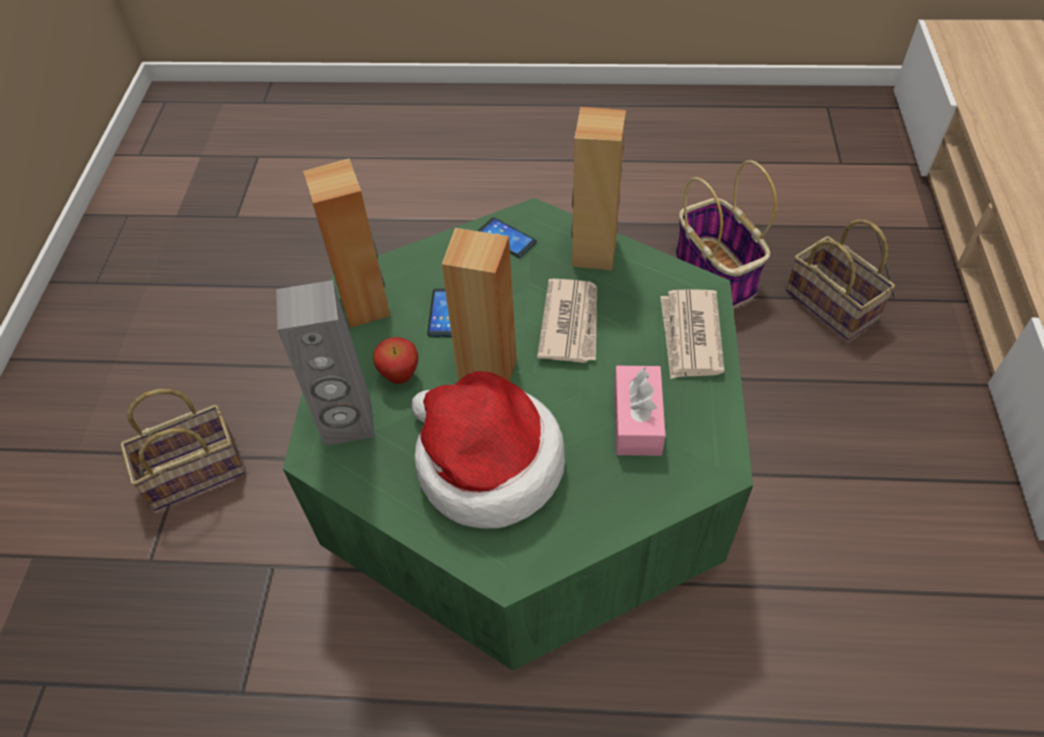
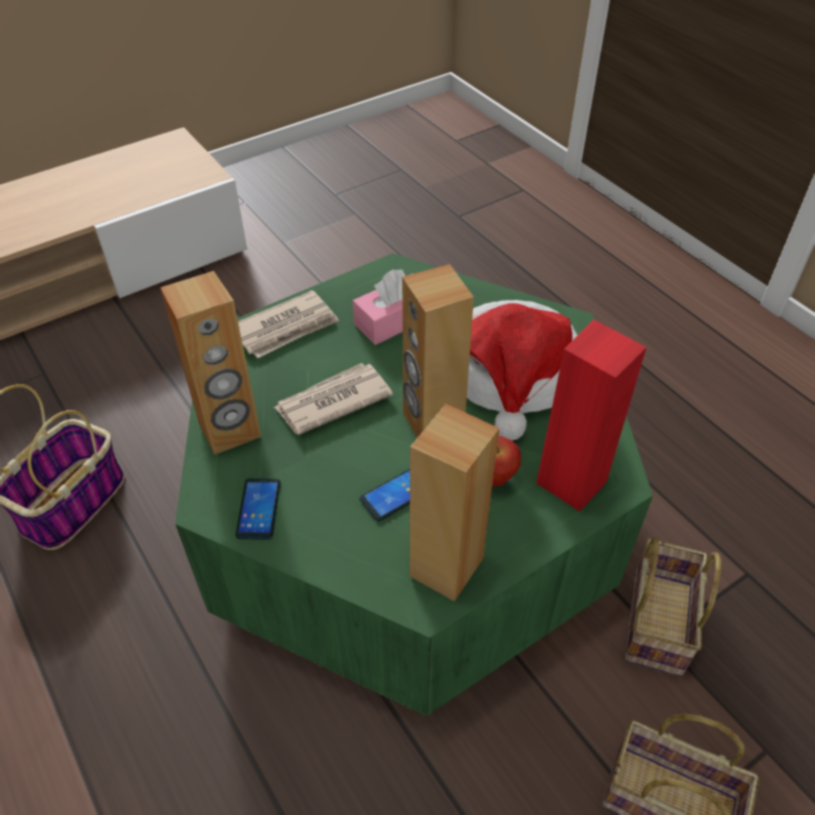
camera: 130 degrees left, 5 degrees down
grey speaker [276,280,375,446] -> red speaker [536,320,647,512]
basket [786,220,895,340] -> basket moved to [624,538,721,676]

